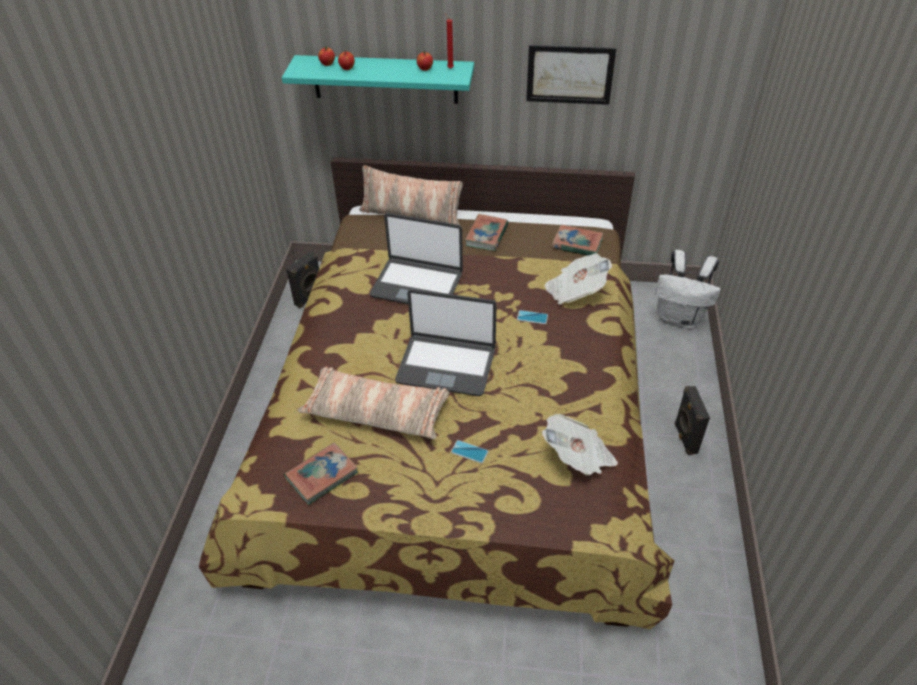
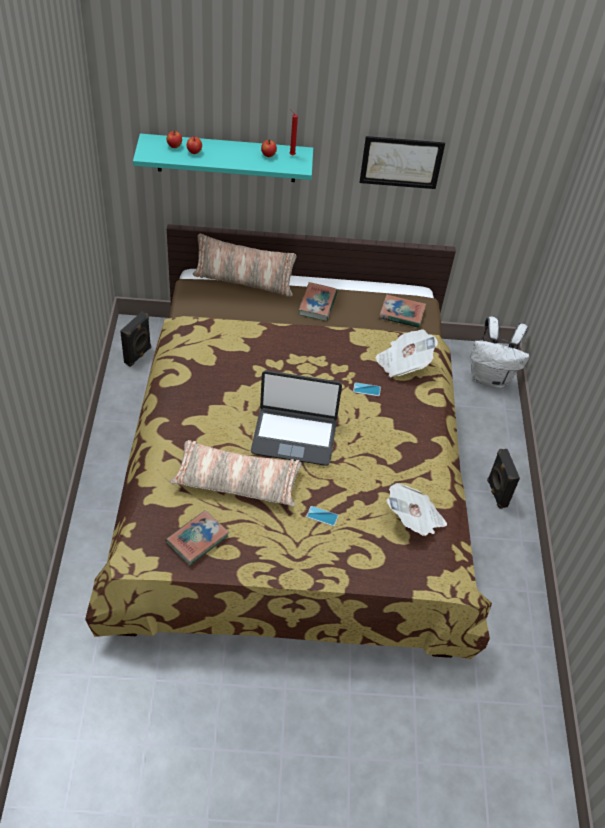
camera: 10 degrees left, 5 degrees up
laptop [370,213,463,304] -> none

